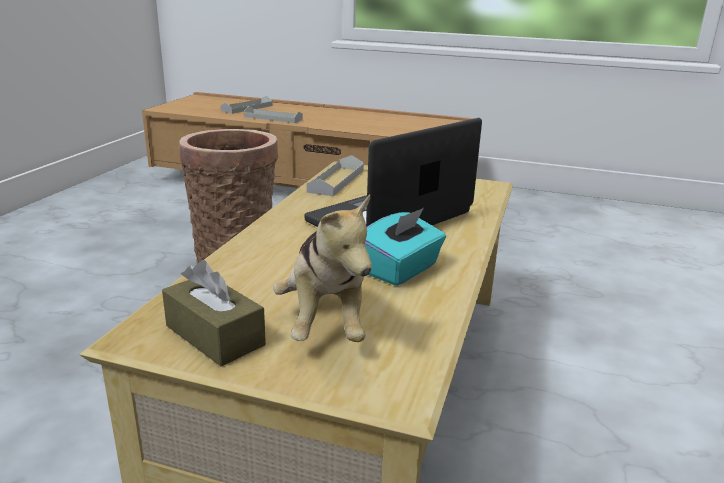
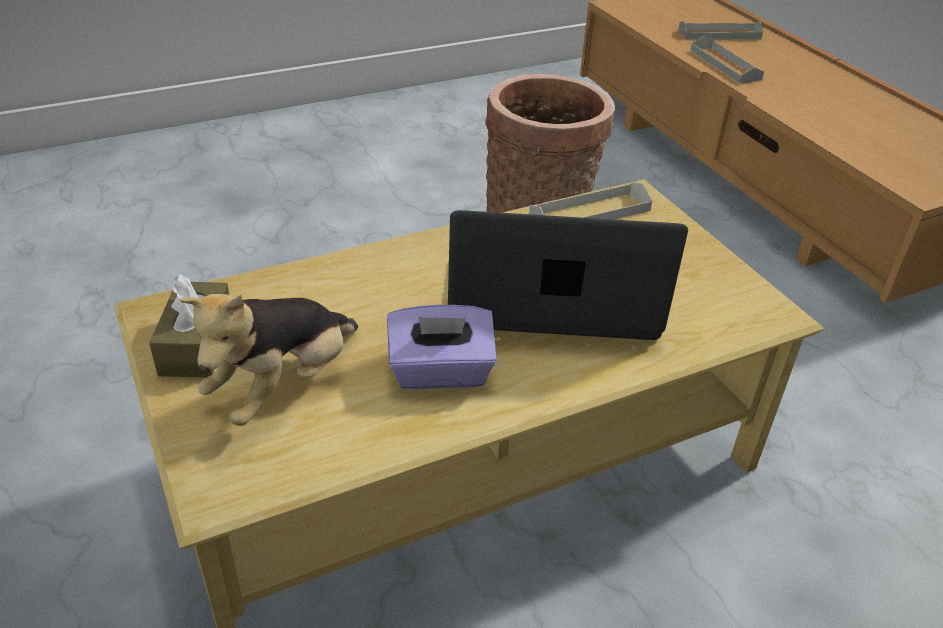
camera: 45 degrees right, 15 degrees up
turquoise tissue box [365,208,446,286] -> purple tissue box [387,305,497,389]

